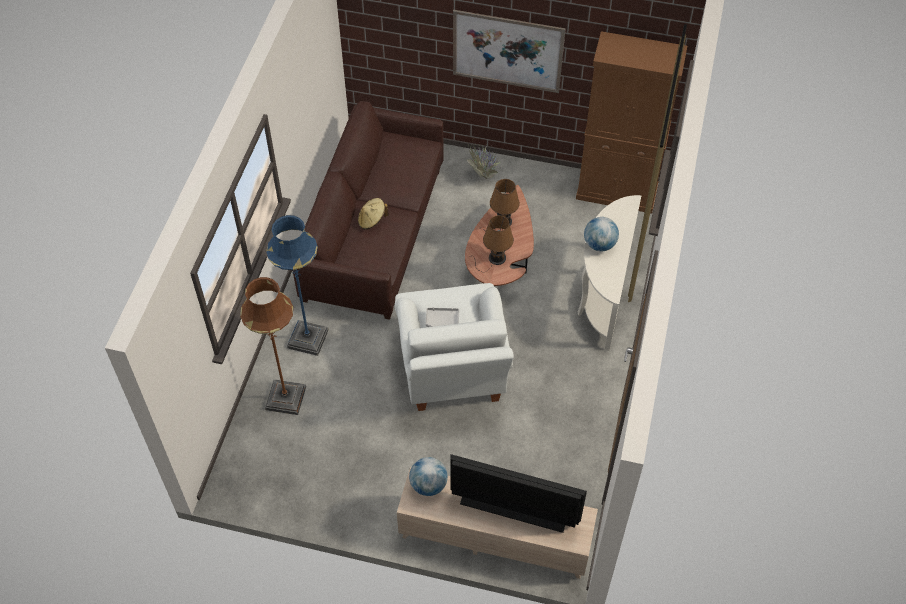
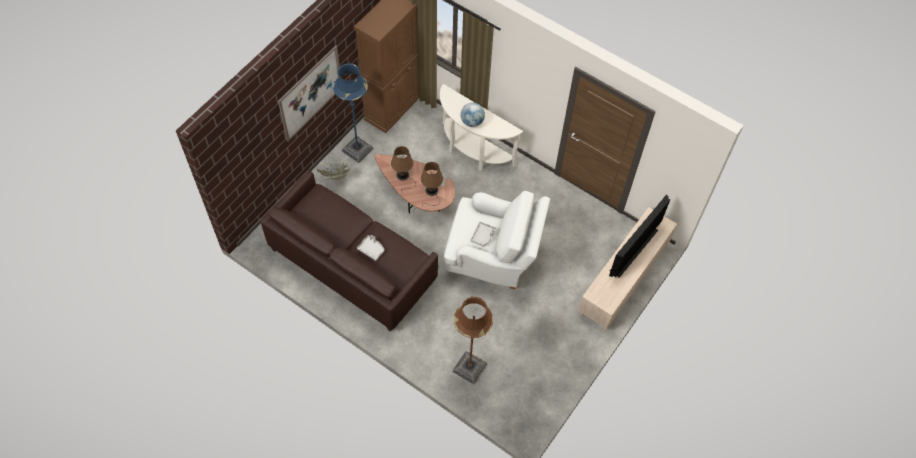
camera: 70 degrees left, 5 degrees up
blue floor lamp [266,215,329,356] -> blue floor lamp moved to [333,63,373,163]
beige hat [358,198,389,229] -> grey tray [357,235,385,261]
globe [409,457,448,496] -> none

